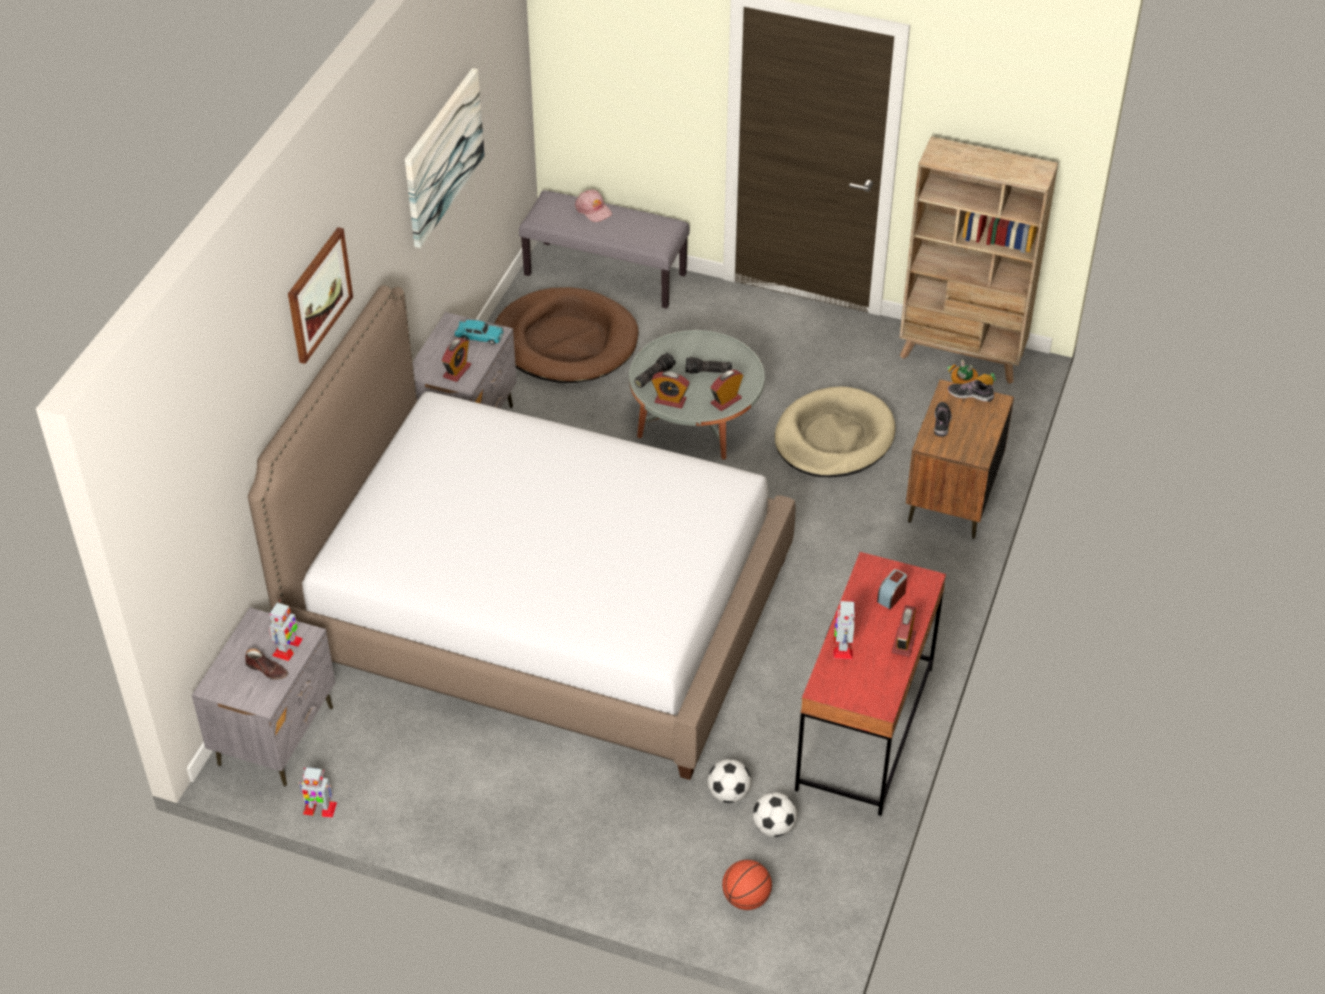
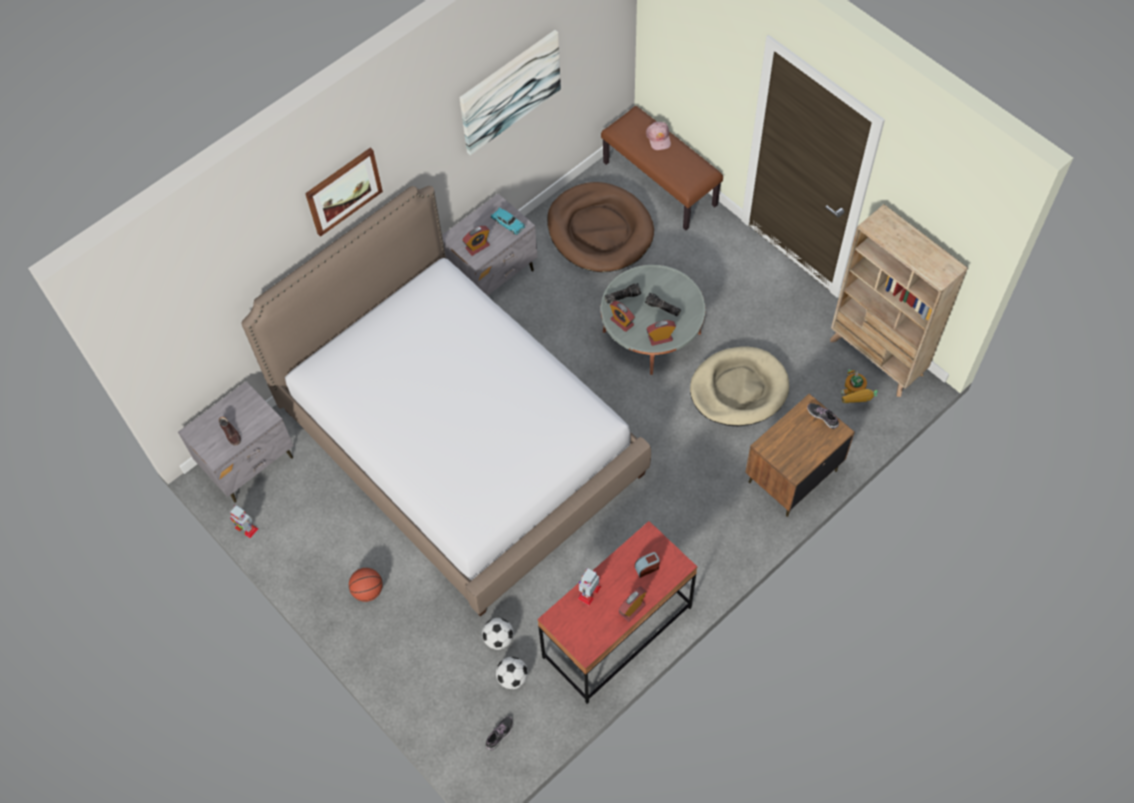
camera: 30 degrees right, 15 degrees up
toy robot [269,600,303,661] -> none
grey bench [519,190,690,309] -> brown bench [601,106,723,230]
basketball [722,860,772,910] -> basketball moved to [349,568,383,602]
shoe [934,402,952,437] -> shoe moved to [485,717,513,750]

